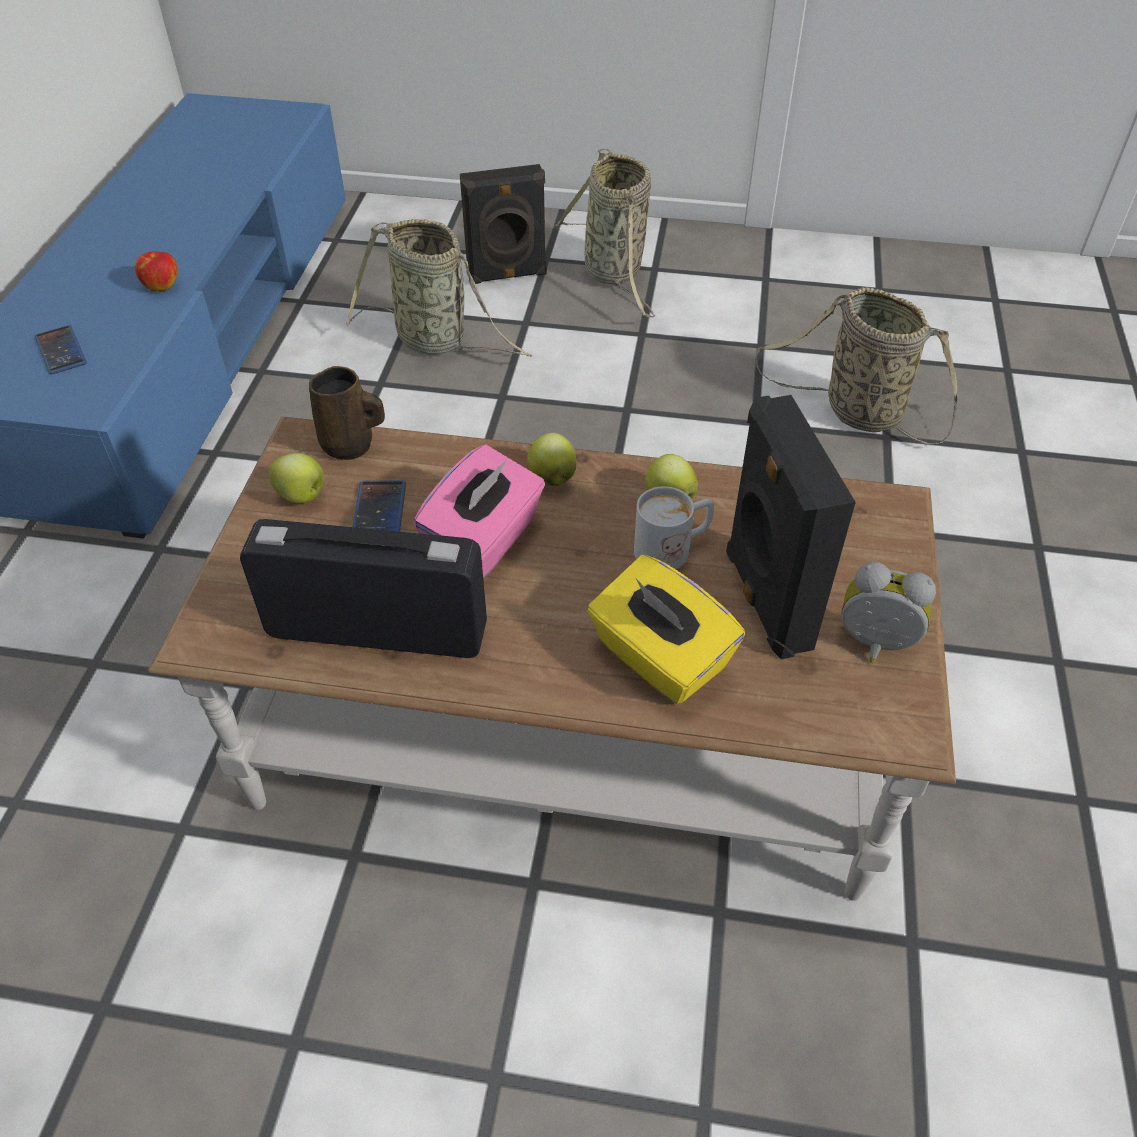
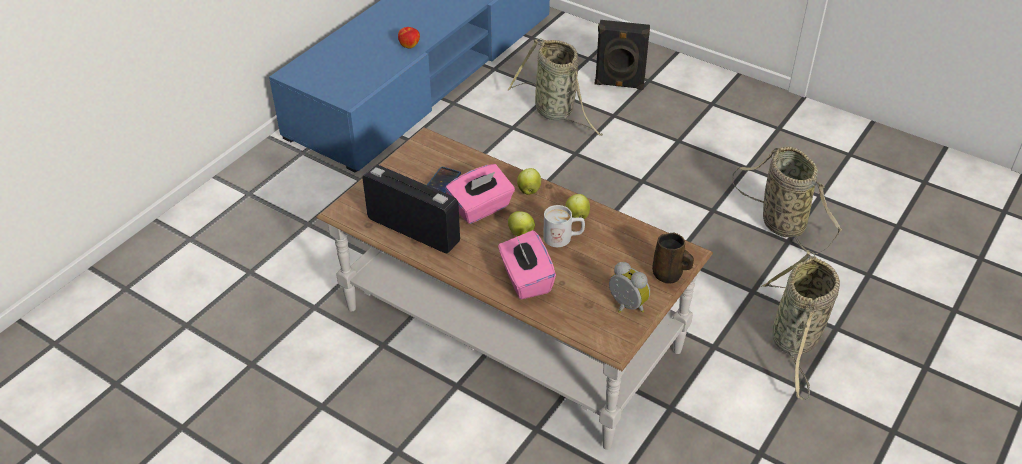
camera: 25 degrees right, 5 degrees down
phone [35,325,87,374] -> none
apple [269,453,324,503] -> apple moved to [508,211,535,236]
brown mug [309,366,385,460] -> brown mug moved to [652,232,694,284]
basket [555,149,656,317] -> basket moved to [761,250,840,400]
yellow tissue box [587,555,745,704] -> pink tissue box [498,230,556,300]
black speaker [726,395,856,659] -> none

